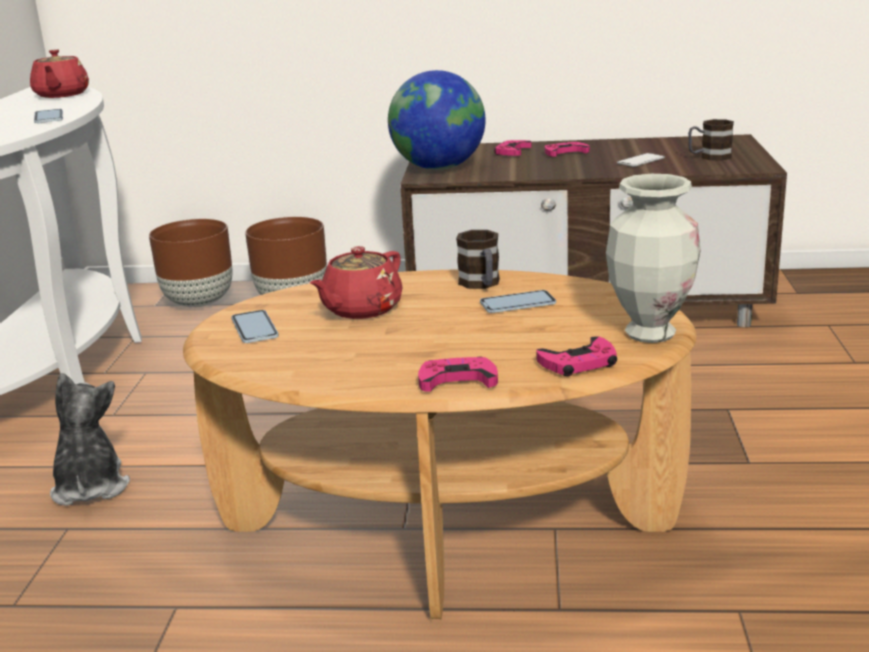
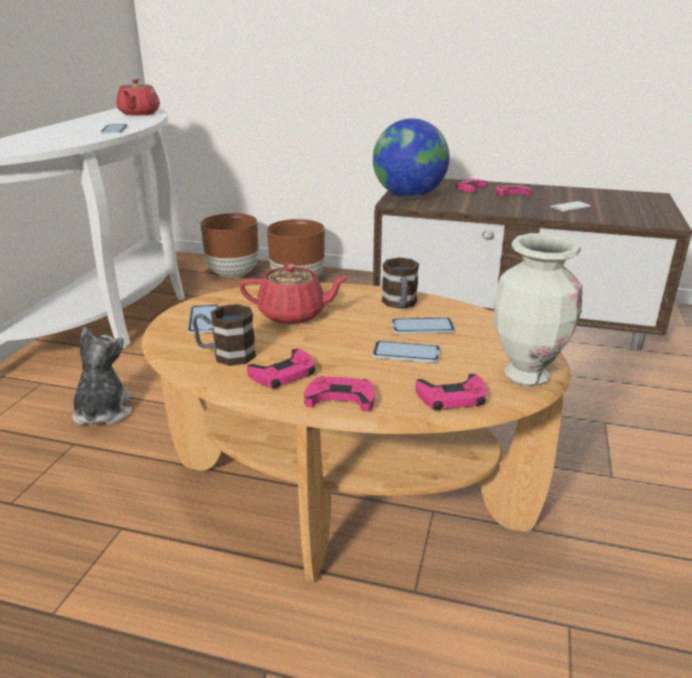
camera: 10 degrees right, 5 degrees up
red teapot [310,246,403,319] -> red teapot turned 135 degrees counterclockwise [239,264,349,324]
mug [688,119,734,161] -> mug moved to [192,304,256,366]
none -> pink game controller [247,349,315,389]
none -> phone [373,341,440,363]

